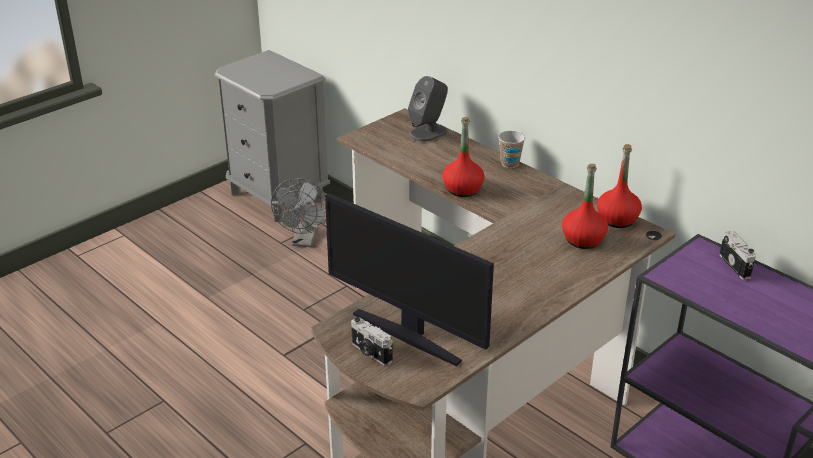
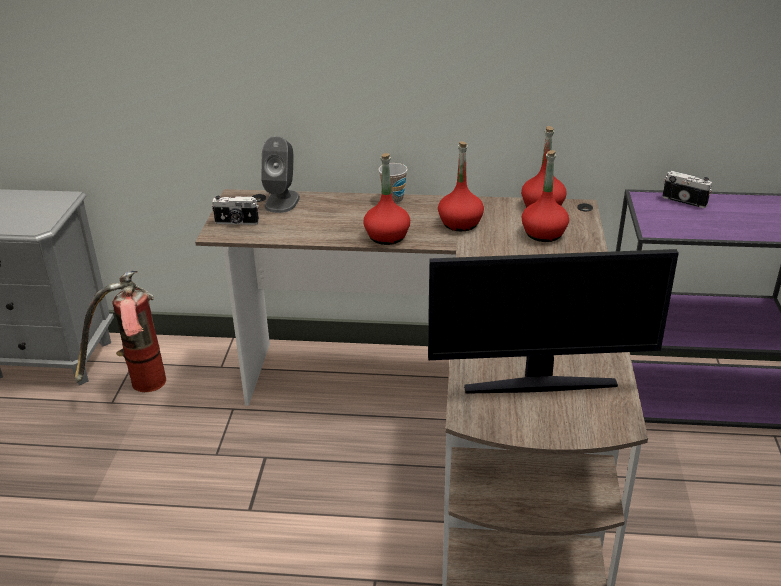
camera: 40 degrees left, 0 degrees up
grey fan [271,178,326,247] -> fire extinguisher [75,271,166,392]
camera [351,317,393,366] -> camera moved to [212,196,259,225]
none -> red bottle [438,141,484,231]

